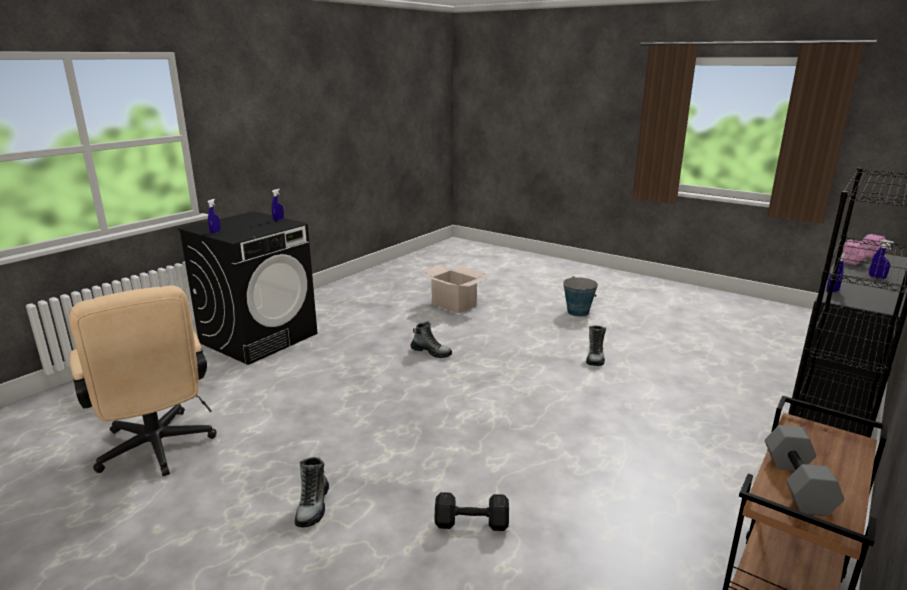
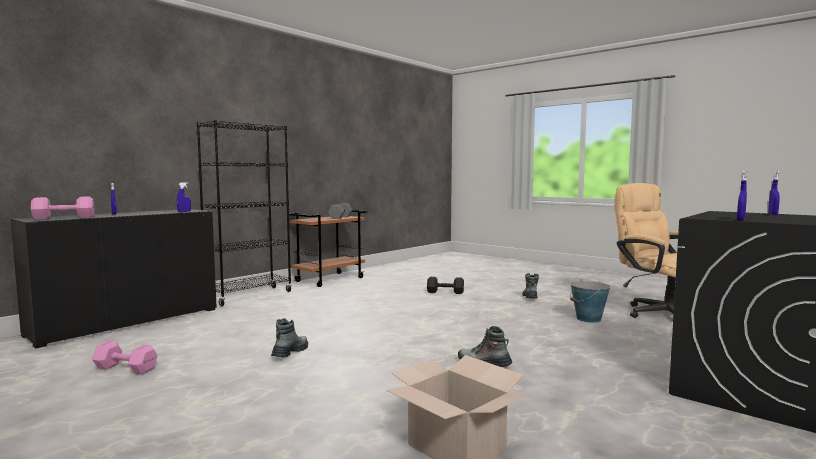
camera: 175 degrees left, 15 degrees down
bucket [563,276,598,317] -> bucket moved to [570,280,610,323]
none -> pink dumbbell [92,341,158,374]

